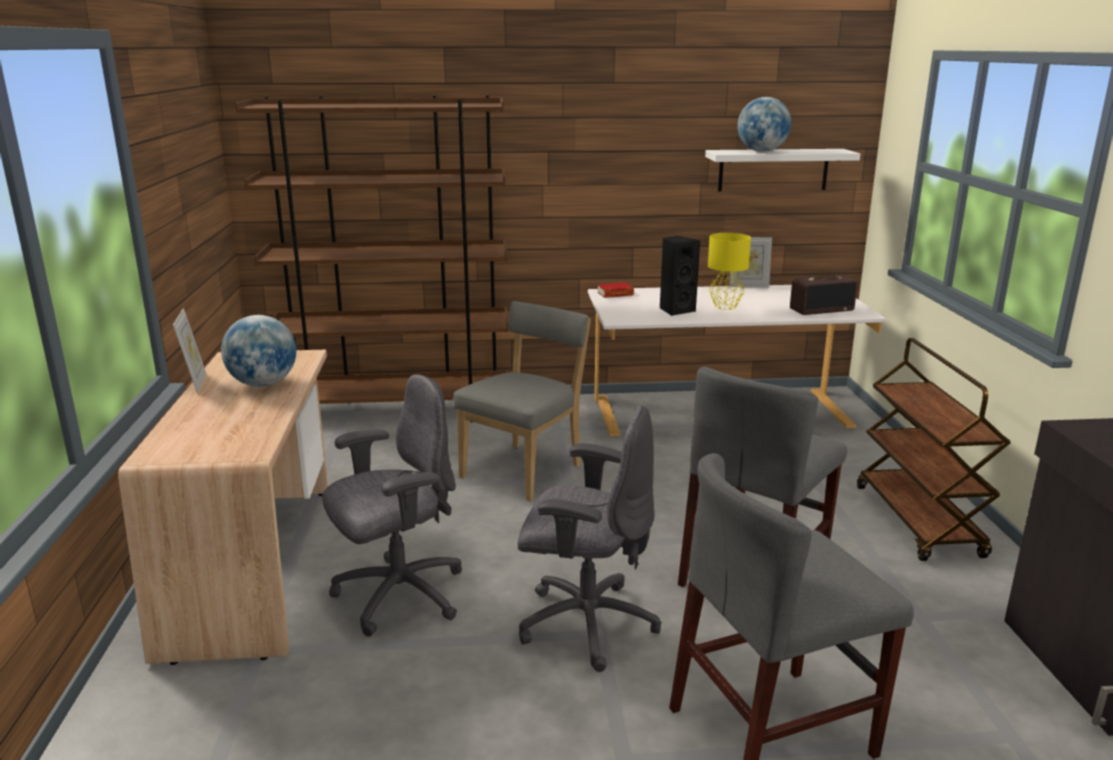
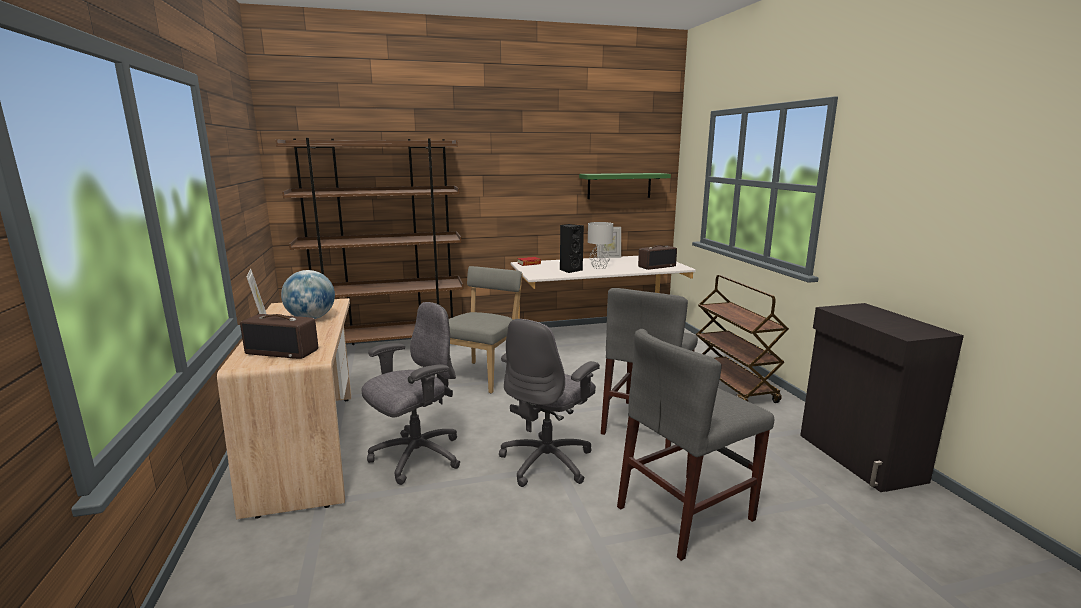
camera: 10 degrees left, 5 degrees down
grey office chair [518,405,662,672] -> grey office chair turned 120 degrees clockwise [499,319,600,487]
white shelf [705,149,860,191] -> green shelf [579,173,671,199]
yellow table lamp [708,233,751,310] -> grey table lamp [588,222,613,269]
globe [737,97,791,152] -> none
none -> radio [240,314,318,359]

